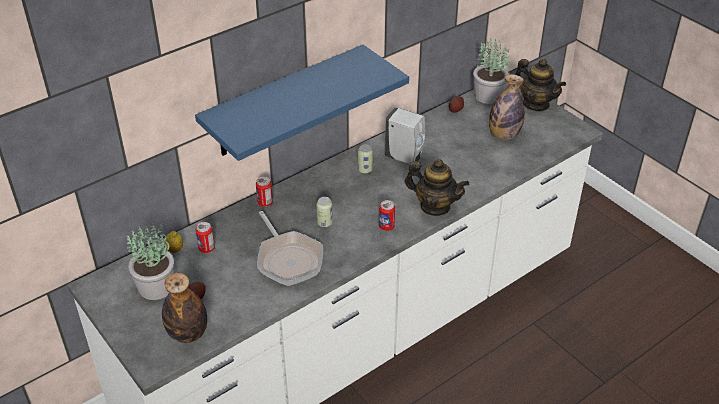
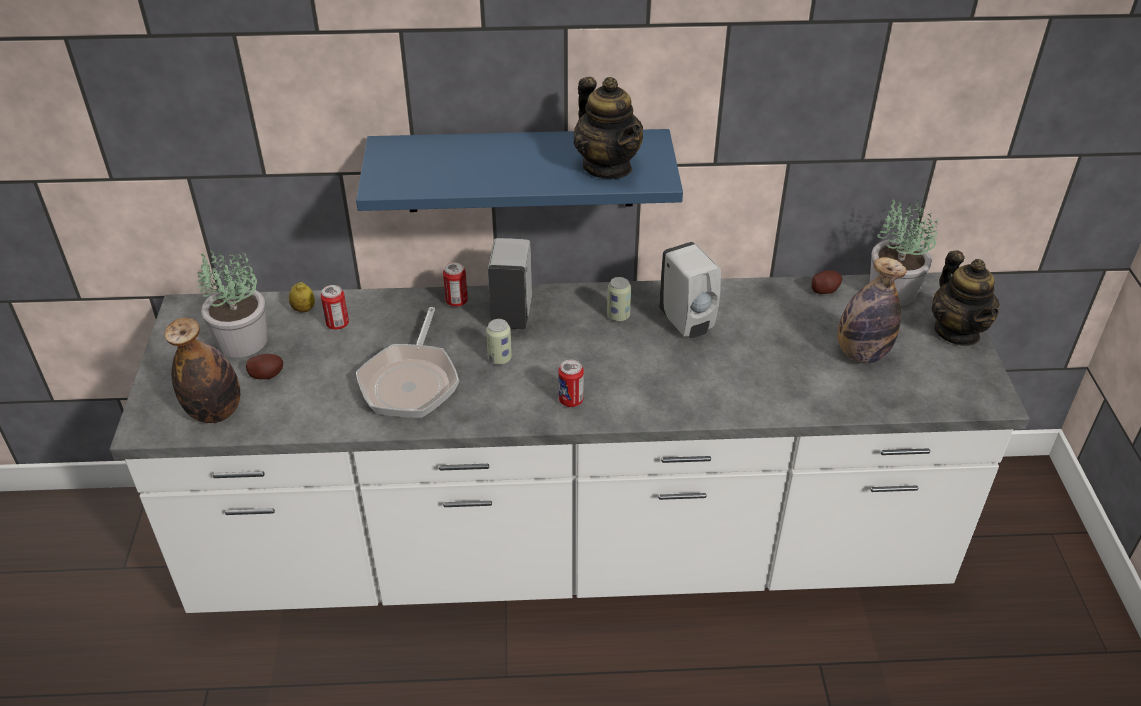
camera: 35 degrees right, 0 degrees up
teapot [405,159,469,216] -> teapot moved to [574,77,643,179]
none -> white soap dispenser [488,238,532,329]

